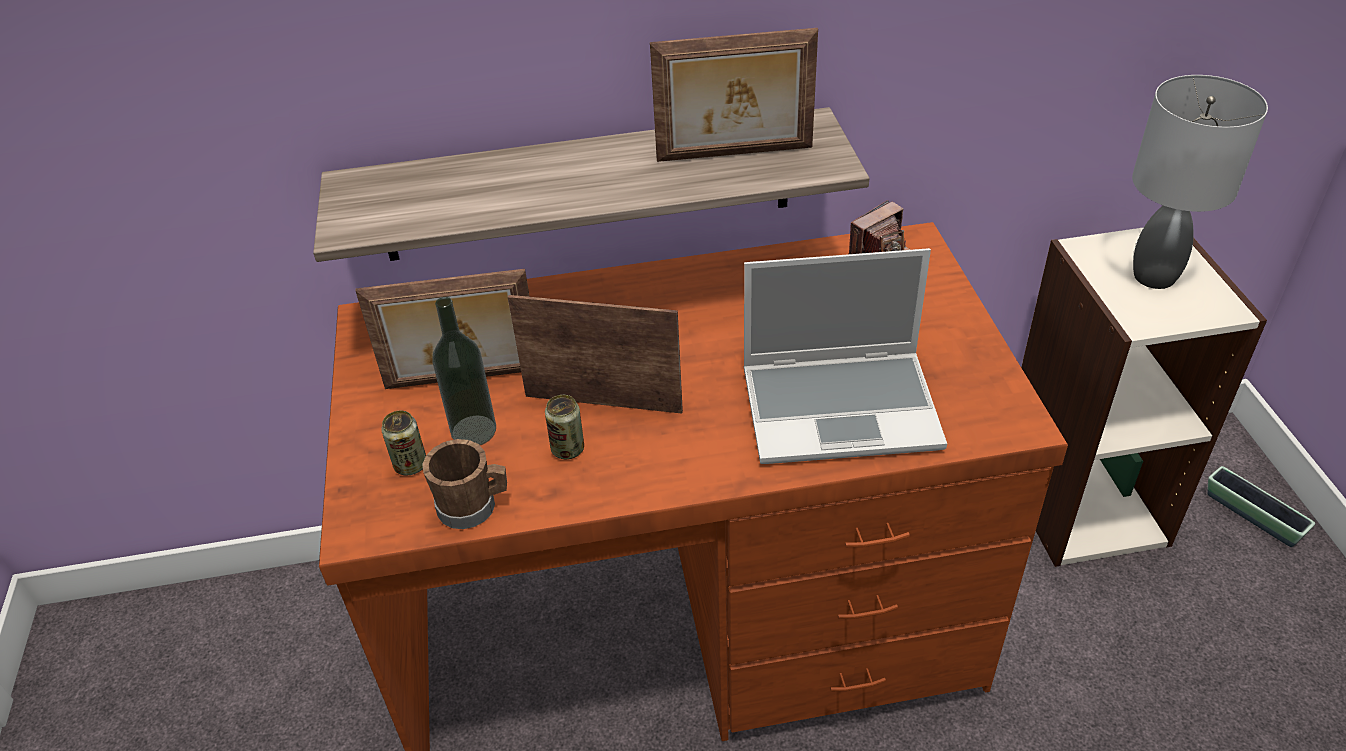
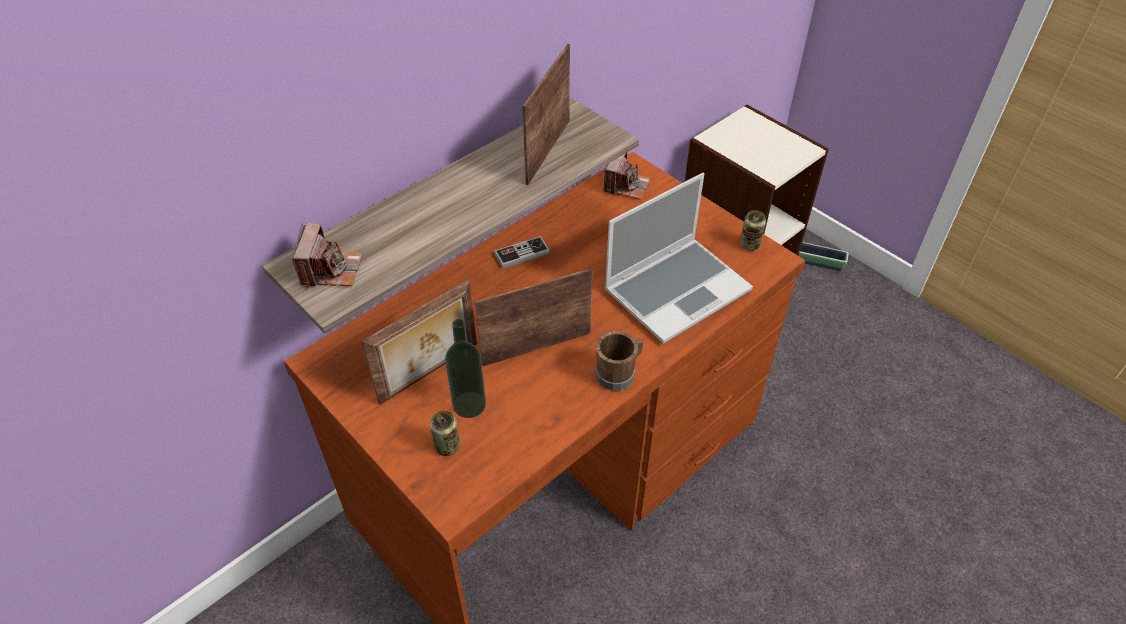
camera: 35 degrees left, 5 degrees up
brown mug [422,439,507,529] -> brown mug moved to [596,331,643,391]
can [545,395,584,459] -> can moved to [740,210,766,251]
picture frame [650,28,818,162] -> picture frame turned 150 degrees clockwise [523,44,570,185]
grey table lamp [1132,75,1268,289] -> none
none -> camera [292,223,362,288]
none -> game controller [494,236,550,268]

